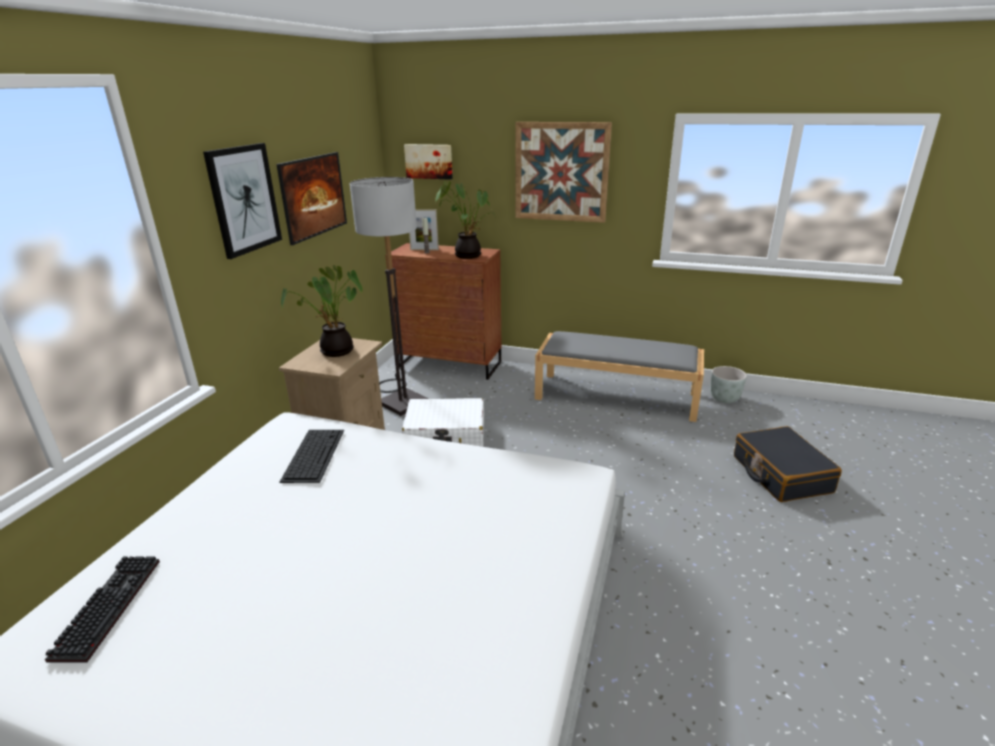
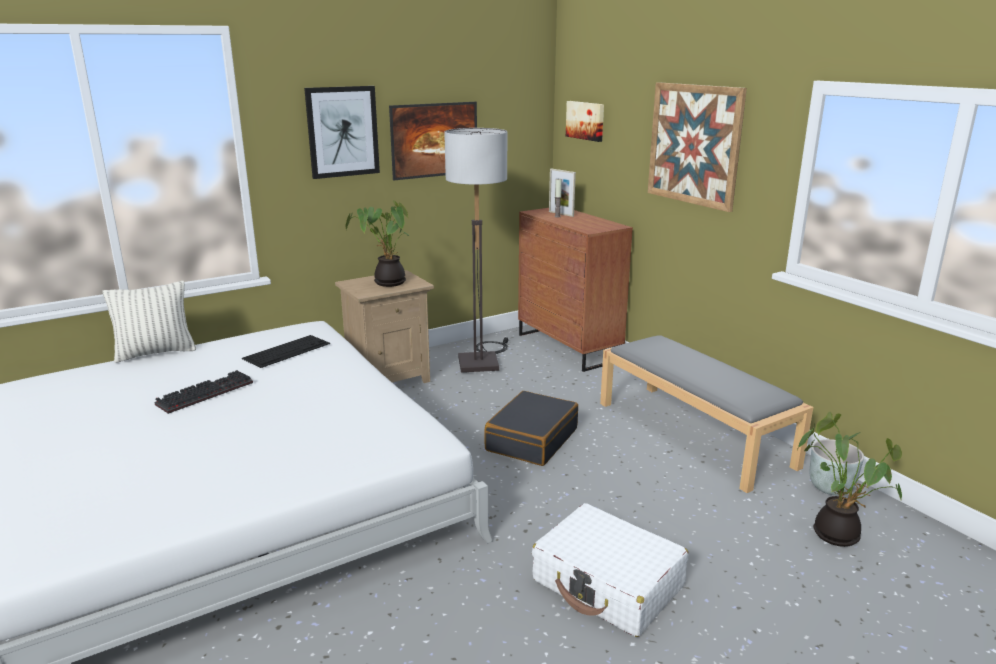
camera: 40 degrees right, 5 degrees down
keyboard [45,556,160,663] -> keyboard moved to [154,370,253,414]
white suitcase [402,398,484,447] -> white suitcase moved to [532,503,689,637]
potted plant [435,181,496,259] -> potted plant moved to [798,412,902,547]
black suitcase [734,426,842,502] -> black suitcase moved to [484,391,578,466]
none -> pillow [103,281,196,363]

